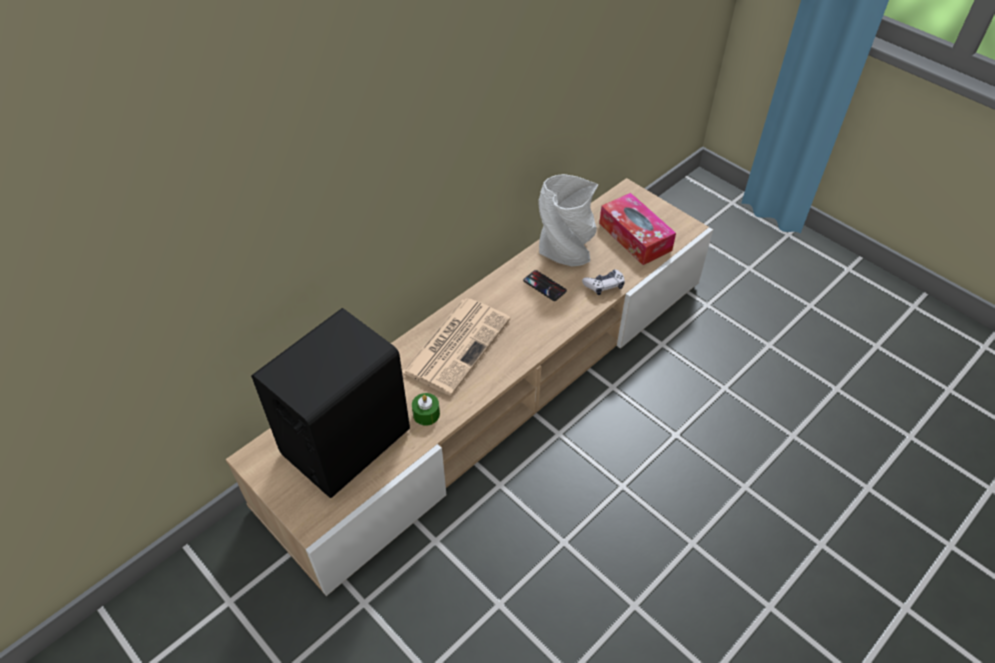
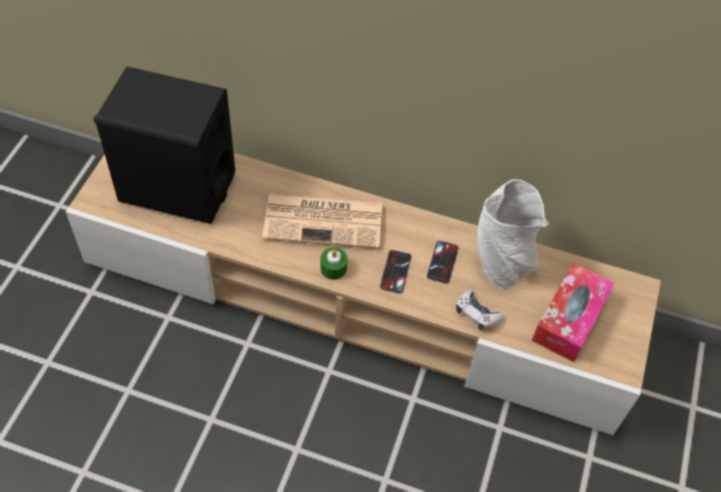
camera: 60 degrees right, 5 degrees up
green candle [412,393,440,426] -> green candle moved to [320,247,348,280]
none -> phone [380,250,411,293]

